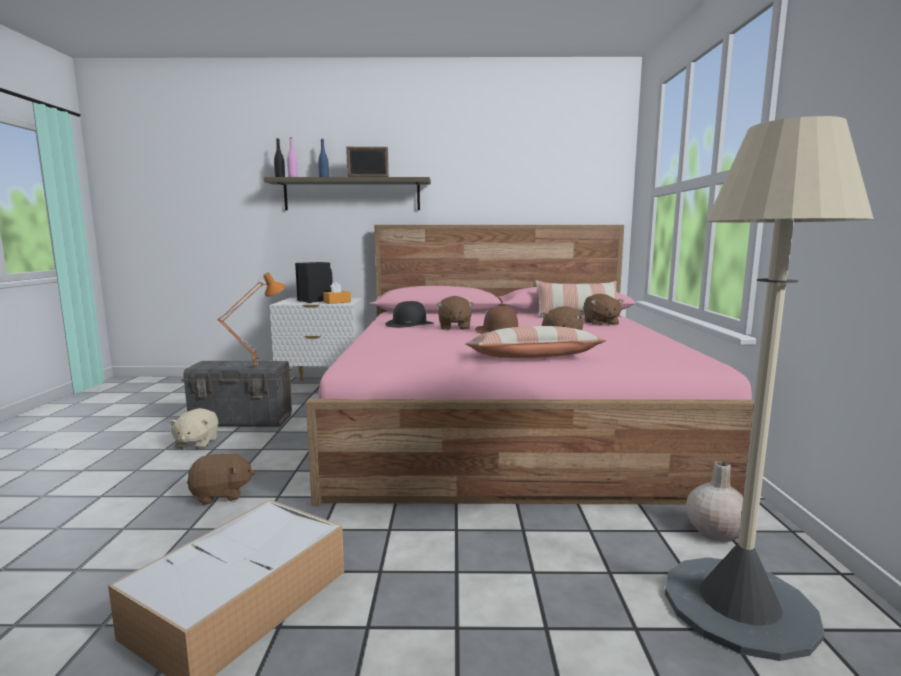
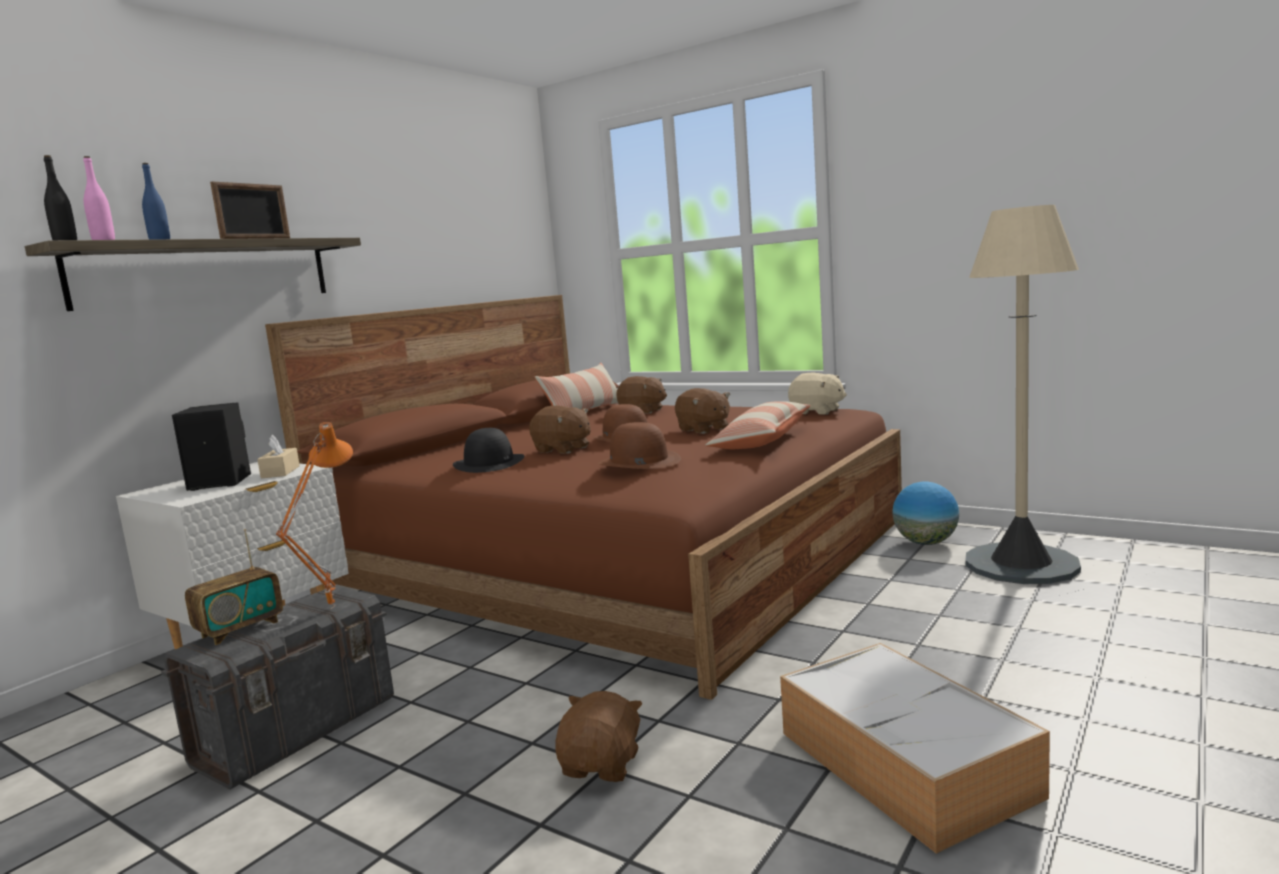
camera: 55 degrees left, 0 degrees up
beige plush toy [168,408,219,449] -> beige plush toy moved to [788,373,847,415]
pink bed [306,225,754,506] -> brown bed [265,295,902,700]
orange tissue box [323,282,351,304] -> beige tissue box [257,435,300,479]
beige vase [686,461,743,541] -> globe [892,482,959,545]
none -> radio [185,529,283,645]
none -> brown hat [598,422,681,469]

